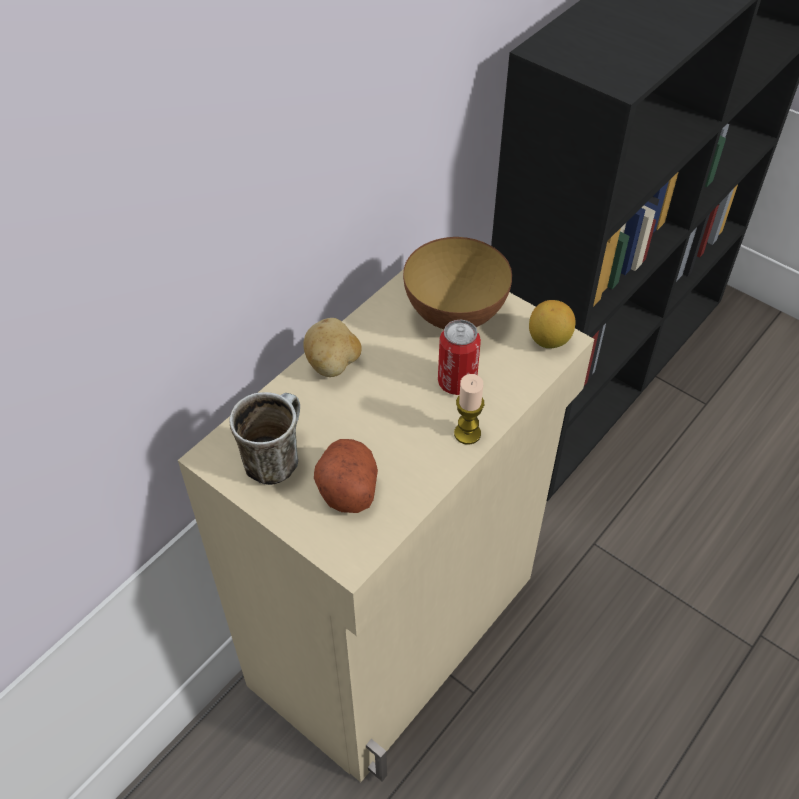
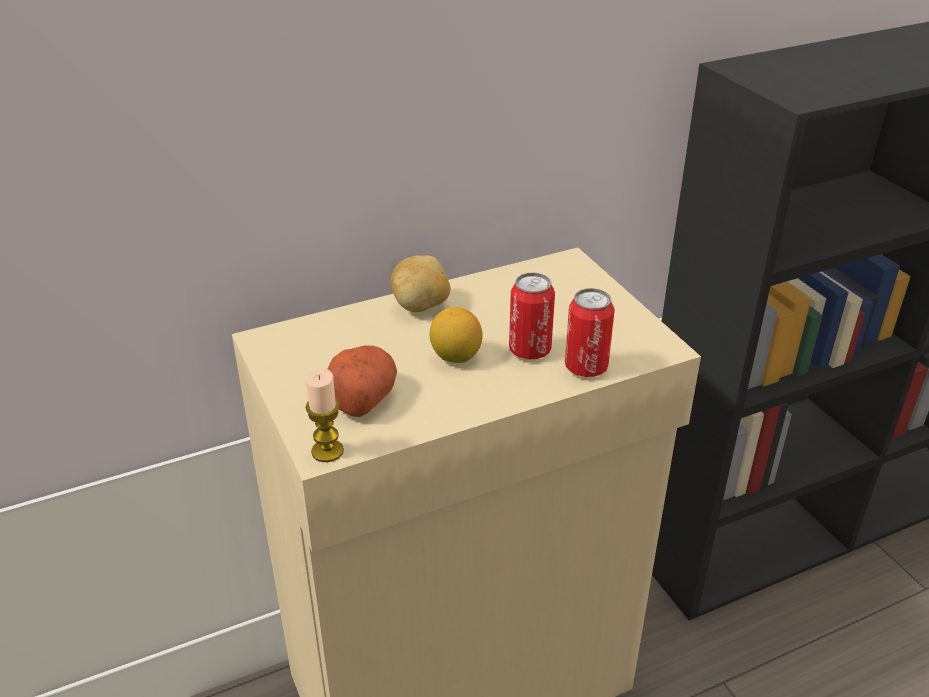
camera: 25 degrees right, 15 degrees down
mug [229,392,300,485] -> none
bowl [403,237,512,329] -> none
candle [454,374,484,444] -> candle moved to [305,368,344,462]
lemon [529,300,575,348] -> lemon moved to [429,307,483,363]
none -> can [565,288,615,377]

